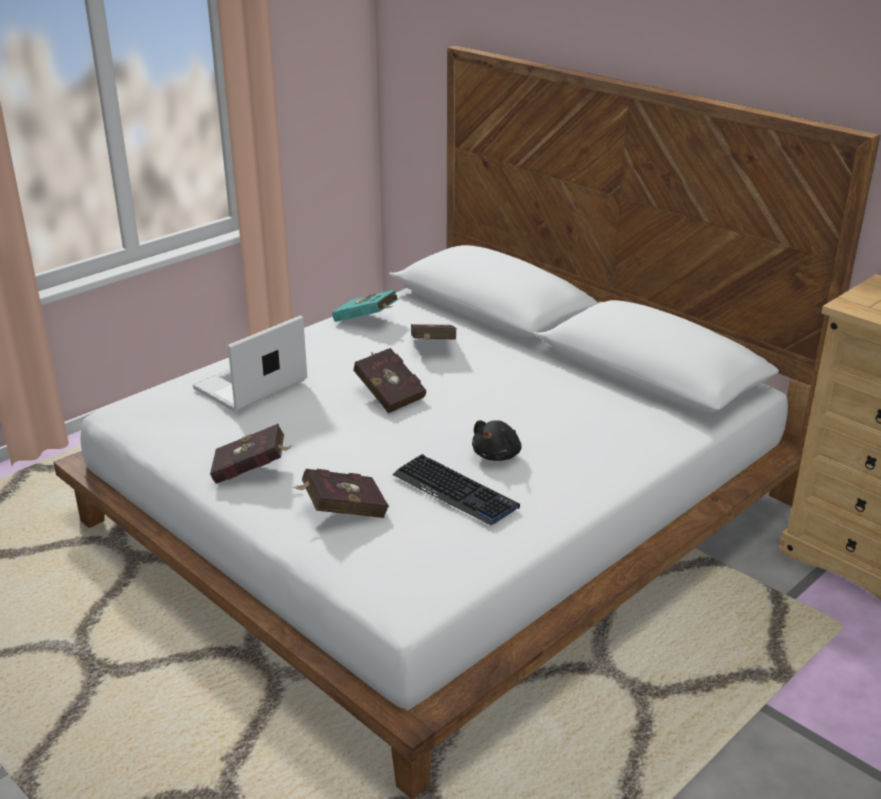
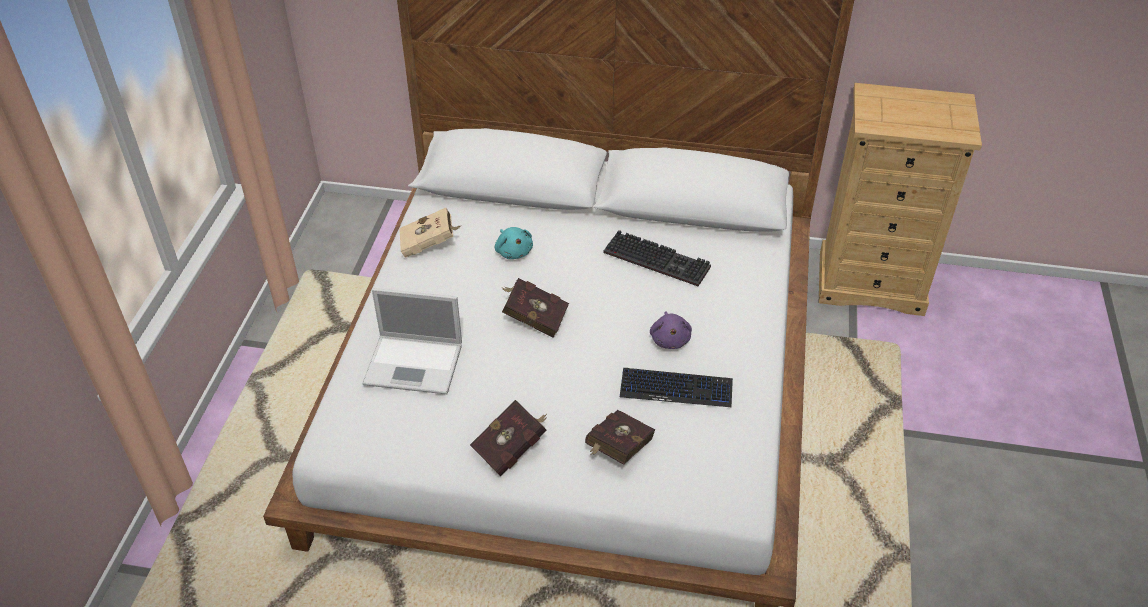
camera: 35 degrees left, 15 degrees up
laptop [193,315,307,412] -> laptop turned 90 degrees counterclockwise [362,288,462,394]
turquoise book [332,290,398,322] -> beige book [399,208,461,258]
red book [411,324,456,340] -> turquoise plush toy [495,227,533,259]
black plush toy [472,420,522,461] -> purple plush toy [650,311,692,349]
none -> keyboard [604,230,711,286]

